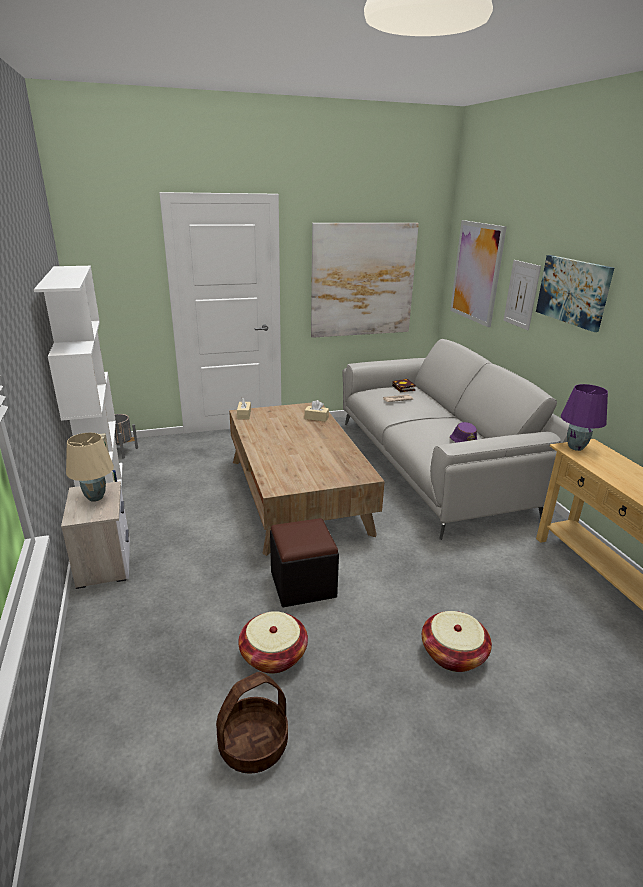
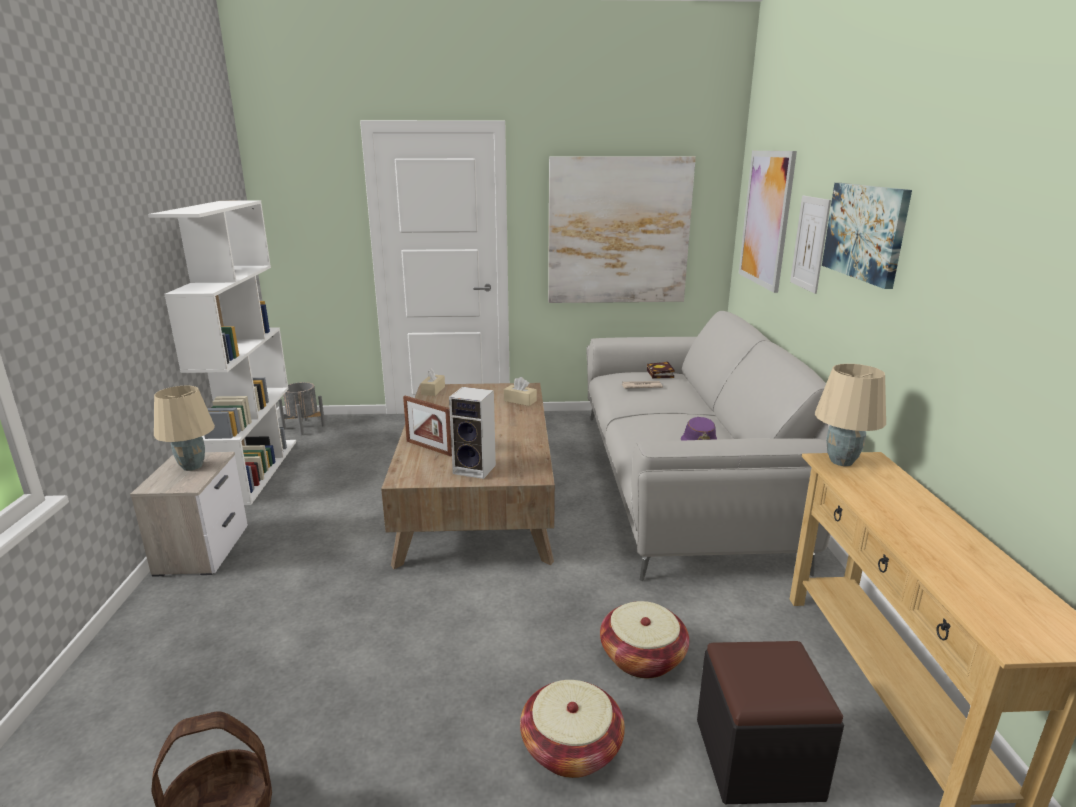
camera: 15 degrees right, 5 degrees down
basket [238,611,308,674] -> basket moved to [600,601,689,678]
black ottoman [270,518,339,607] -> black ottoman moved to [697,641,844,804]
purple table lamp [561,384,608,451] -> beige table lamp [815,364,886,466]
none -> picture frame [403,396,452,457]
none -> speaker [449,387,496,479]

